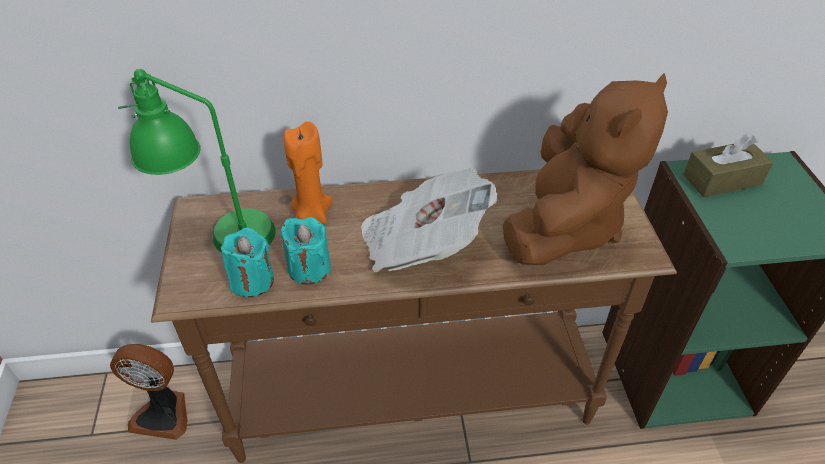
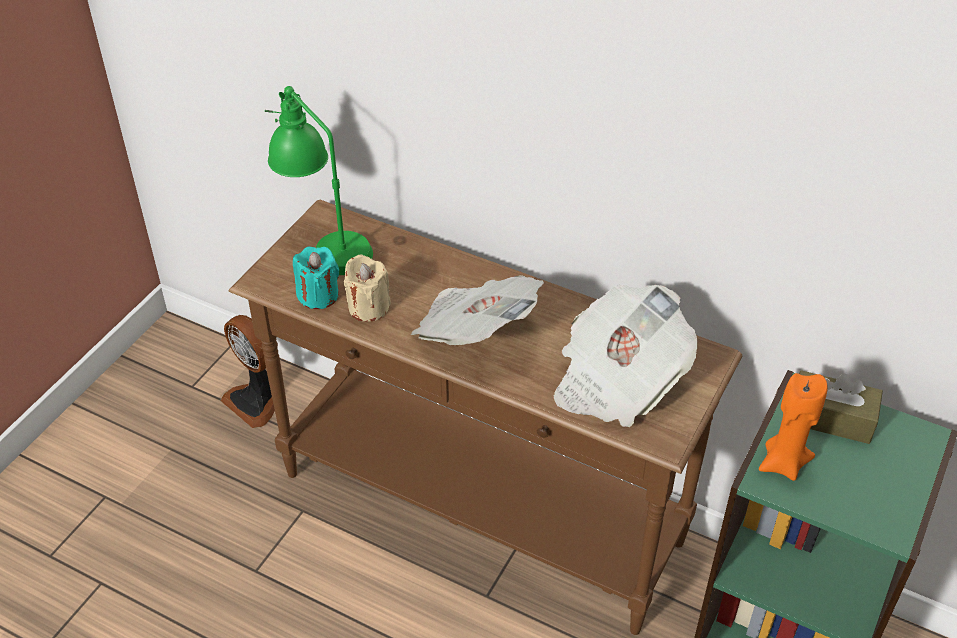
camera: 35 degrees right, 0 degrees up
turquoise candle [280,217,331,285] -> beige candle [344,254,391,322]
orange candle [284,121,332,224] -> orange candle moved to [759,373,828,481]
brown plush toy [503,73,668,265] -> newspaper [554,284,697,427]

